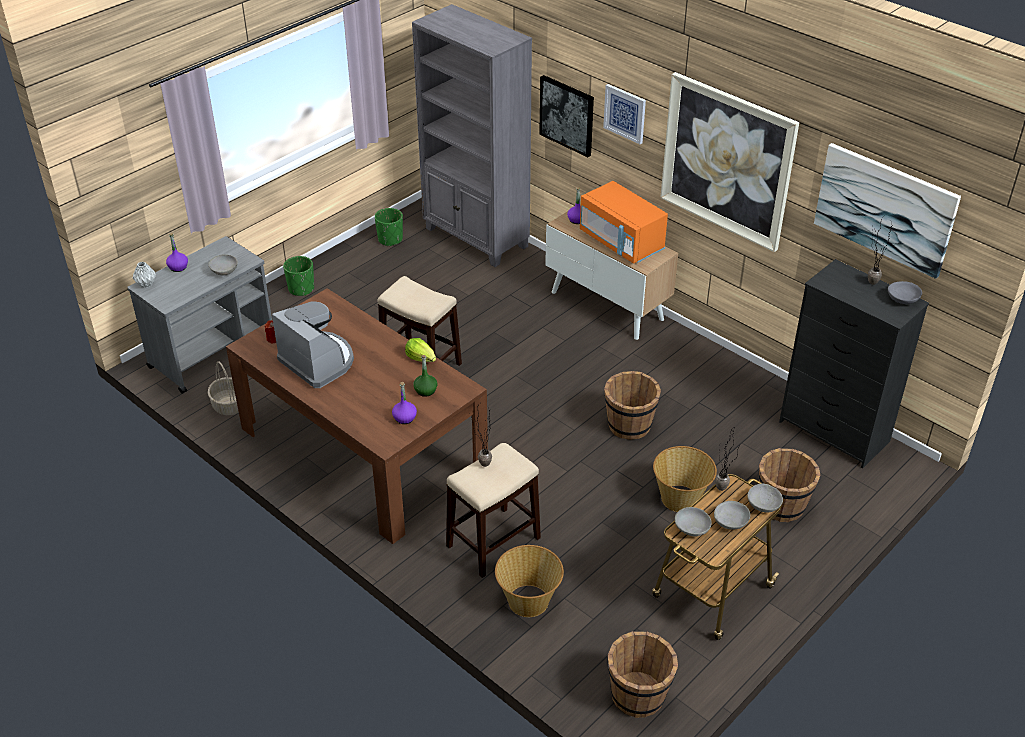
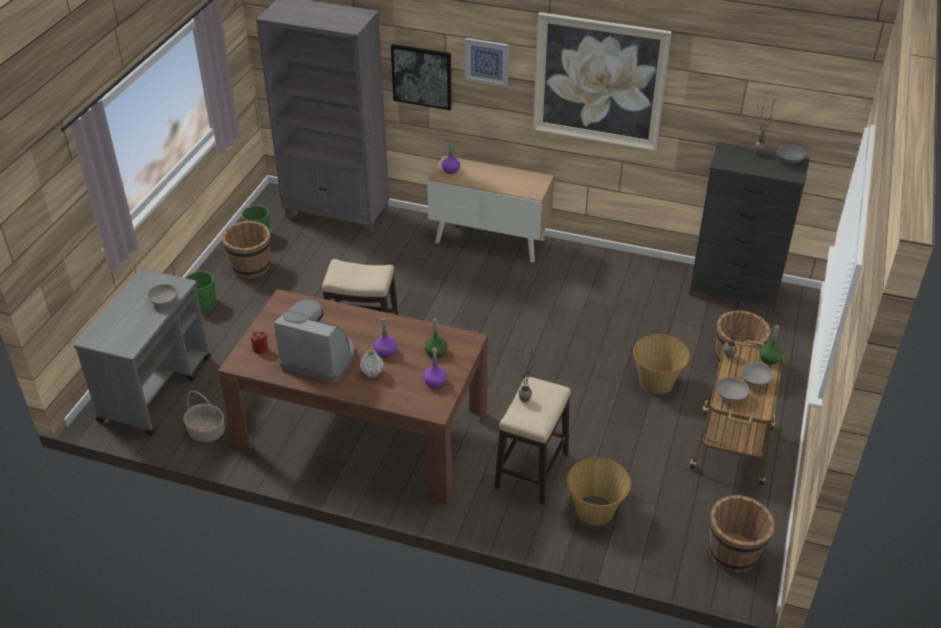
camera: 25 degrees left, 0 degrees up
grey vase [133,262,156,288] -> grey vase moved to [360,350,384,378]
purple bottle [166,233,188,272] -> purple bottle moved to [374,318,397,358]
lettuce [405,338,436,362] -> none
orange microwave [580,181,668,264] -> none
brown bucket [604,371,661,440] -> brown bucket moved to [222,220,271,279]
grey bowl [747,483,783,512] -> green bottle [759,325,783,365]
picture [814,143,961,279] -> none

